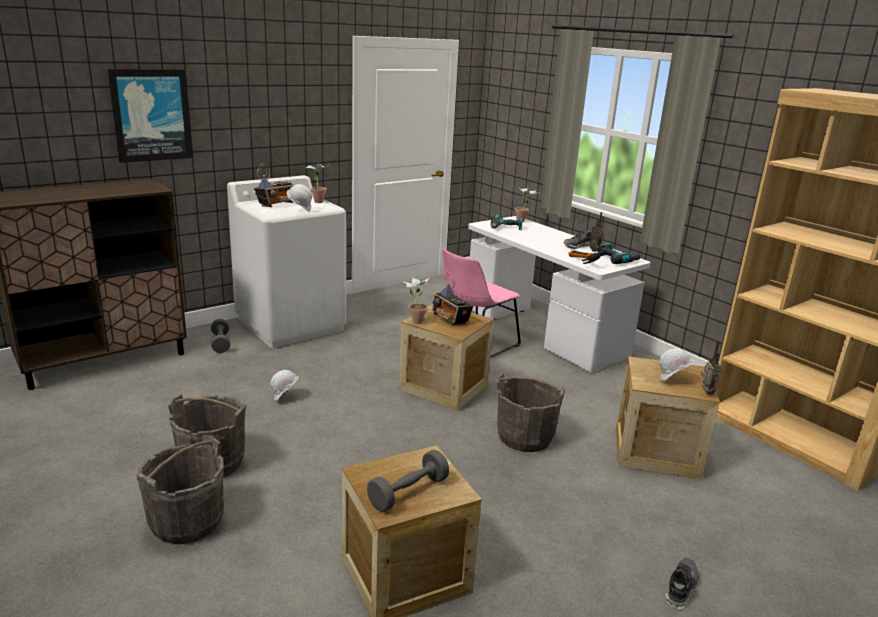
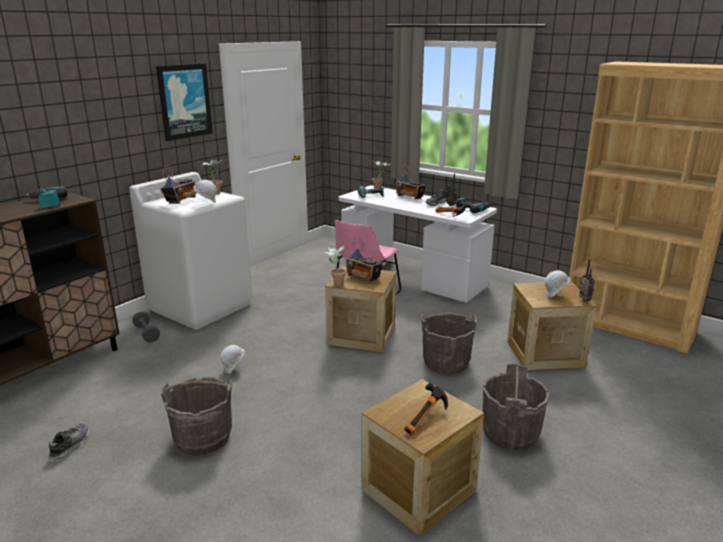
camera: 15 degrees left, 0 degrees up
picture [107,69,193,163] -> picture moved to [156,63,213,141]
grey bucket [136,435,224,544] -> grey bucket moved to [483,363,549,450]
grey dumbbell [367,450,449,512] -> hammer [404,382,448,435]
shoe [666,558,699,609] -> shoe moved to [49,424,89,462]
none -> power drill [25,186,68,207]
none -> radio [396,164,426,199]

